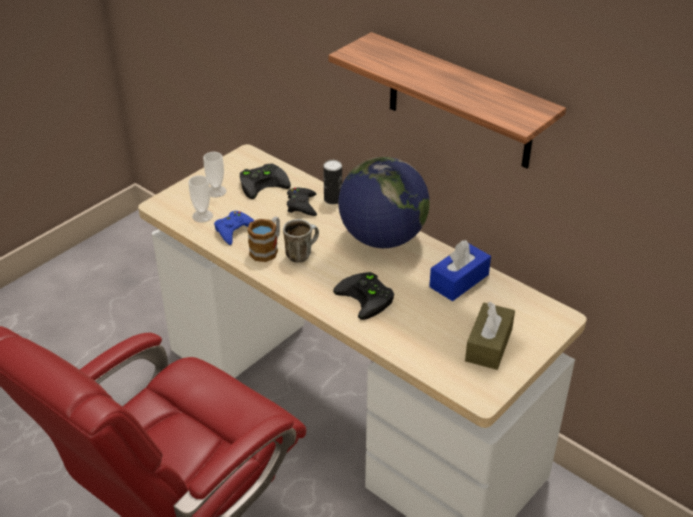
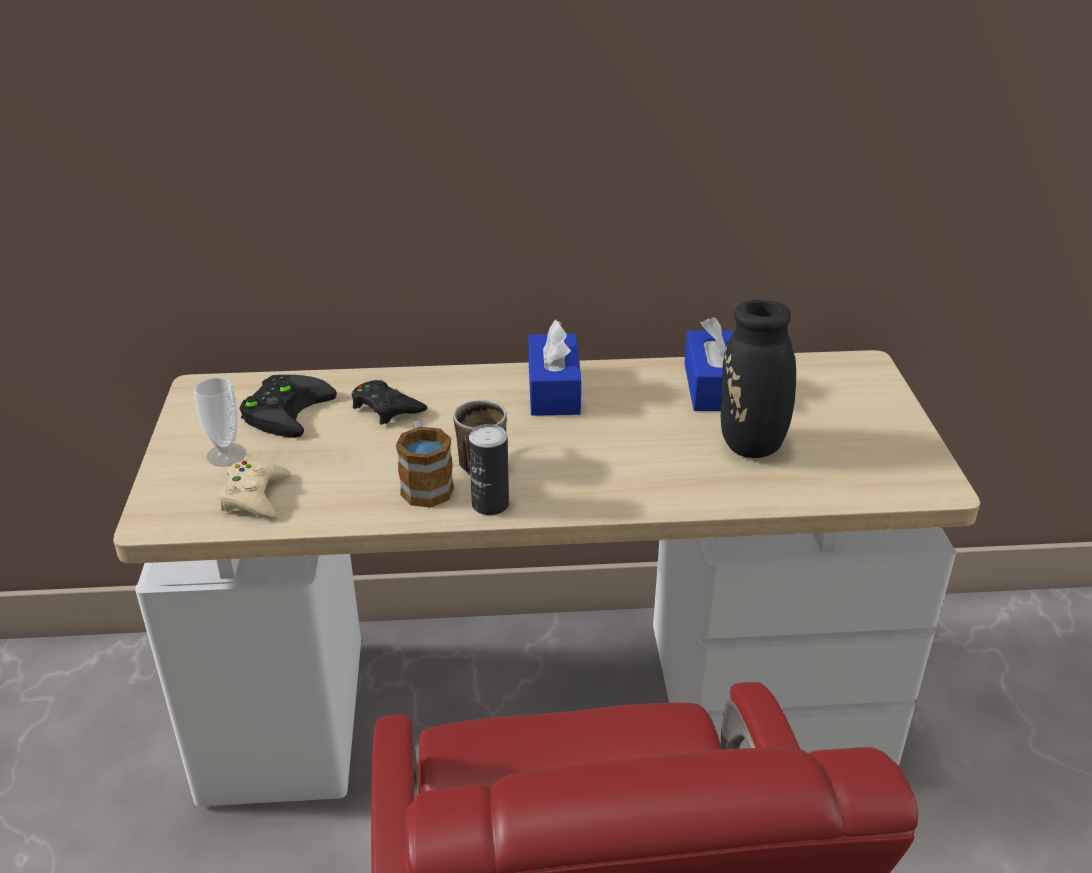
camera: 45 degrees left, 5 degrees down
cup [188,175,213,223] -> beige game controller [218,461,291,519]
blue game controller [214,211,254,245] -> none
can [323,160,342,204] -> can moved to [469,424,509,515]
shelf [328,32,566,169] -> none
black game controller [333,272,394,320] -> none
globe [338,157,430,248] -> blue tissue box [529,320,581,416]
brown tissue box [465,302,515,370] -> none
none -> black vase [721,300,886,458]

